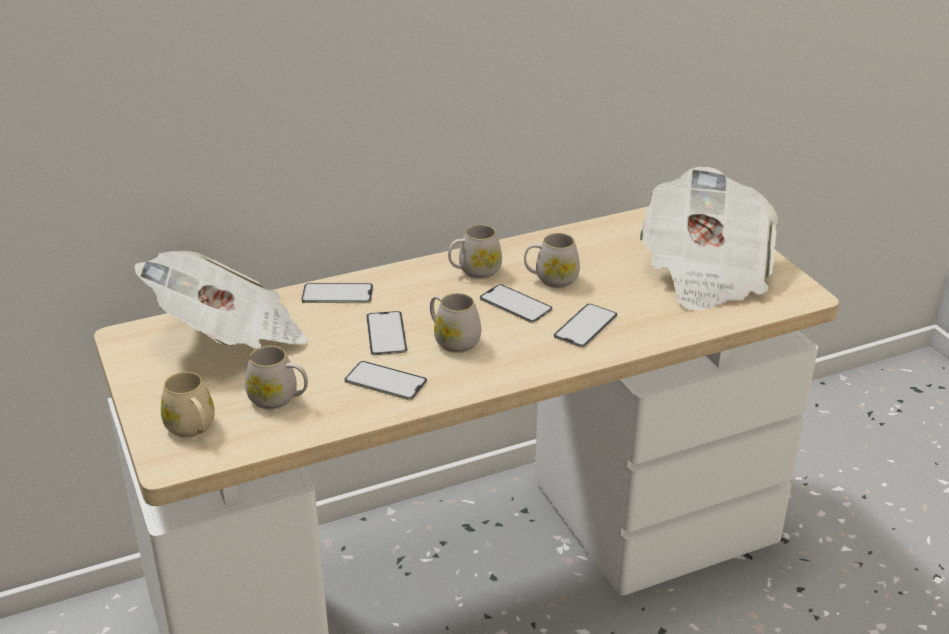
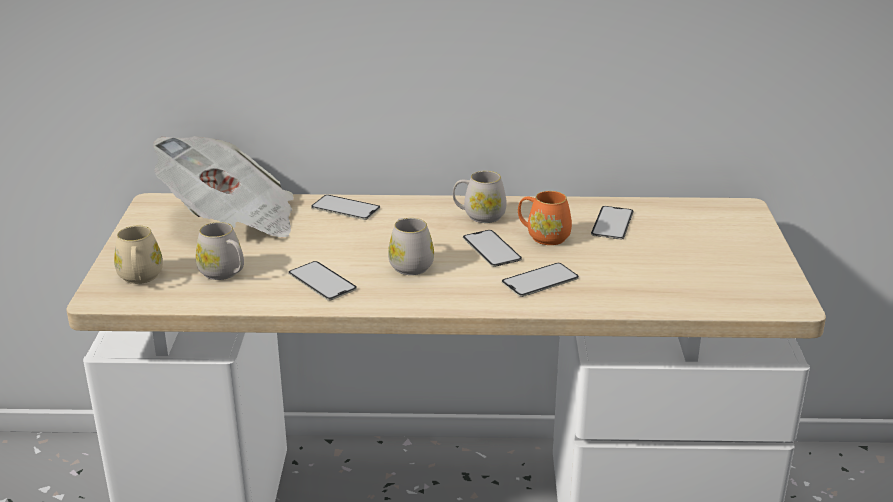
camera: 25 degrees right, 5 degrees down
phone [366,311,407,355] -> phone moved to [591,206,633,240]
white mug [524,233,580,288] -> orange mug [518,191,572,245]
newspaper [639,167,778,310] -> none

